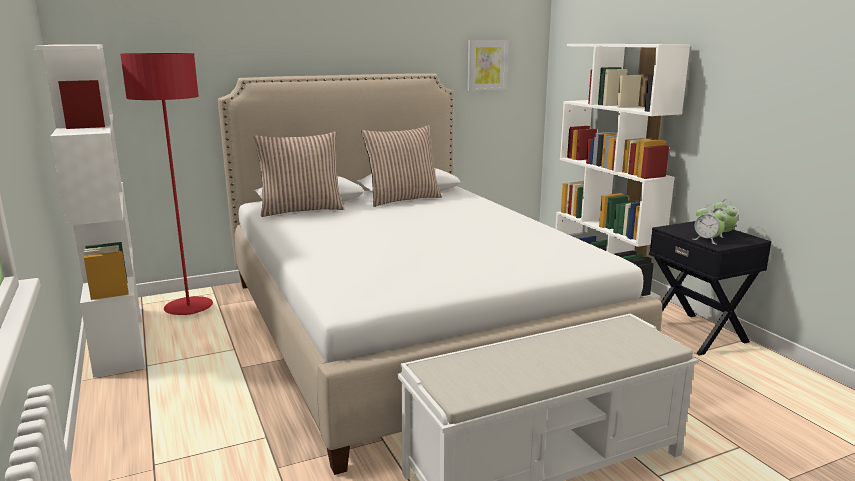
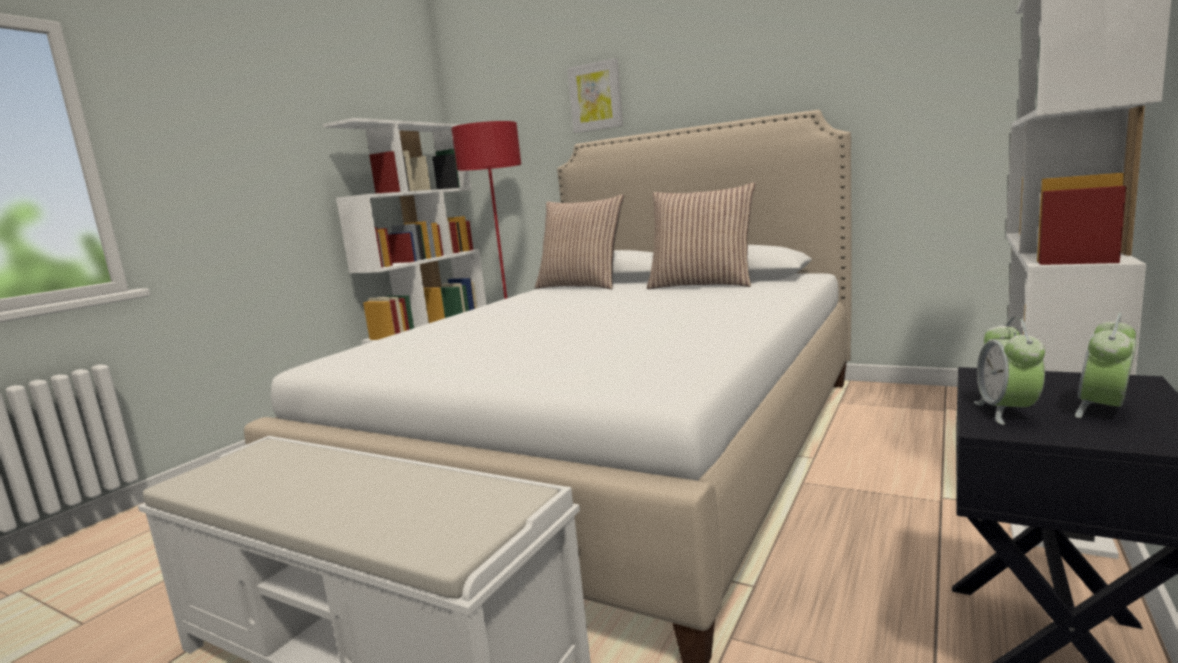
camera: 55 degrees right, 5 degrees down
picture [467,40,508,91] -> picture moved to [567,58,623,133]

